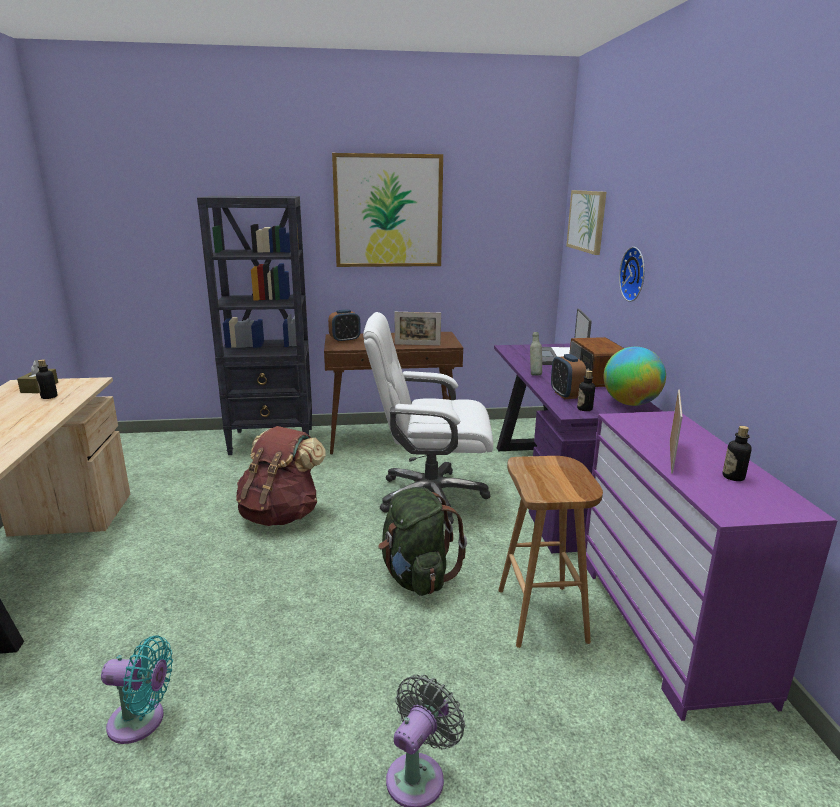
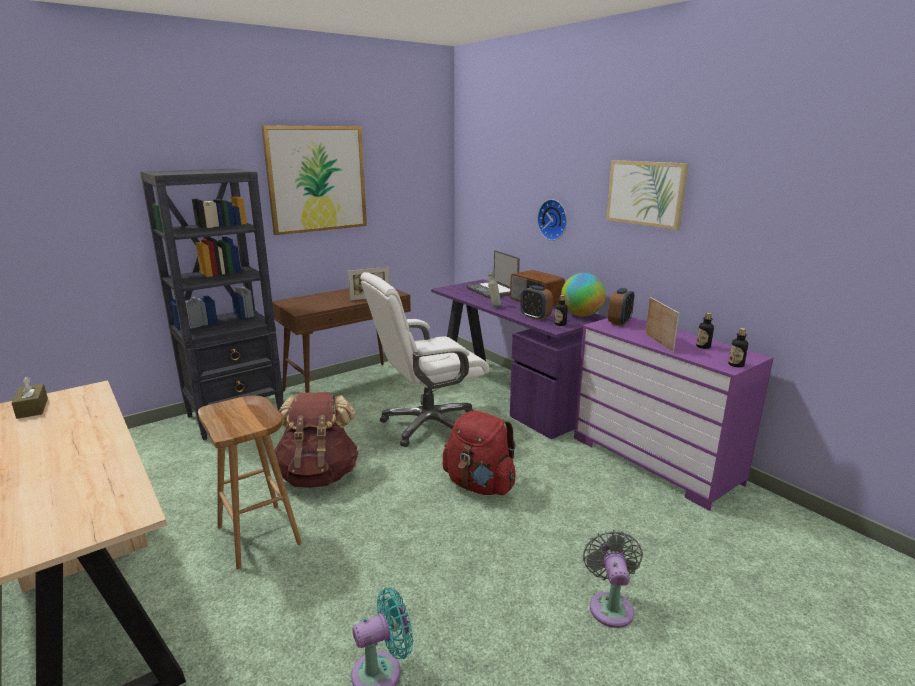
camera: 30 degrees left, 0 degrees up
bottle [36,359,58,399] -> bottle moved to [728,328,748,367]
alarm clock [328,309,361,343] -> alarm clock moved to [608,288,634,326]
green backpack [378,487,467,596] -> red backpack [442,411,516,495]
brown stool [498,456,603,648] -> brown stool moved to [198,395,302,569]
picture [566,190,606,255] -> picture moved to [606,160,689,230]

